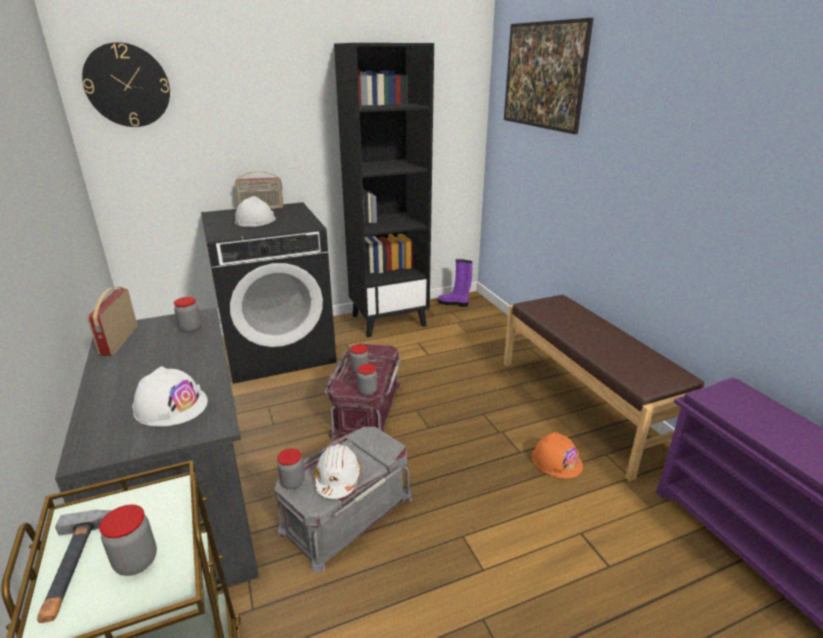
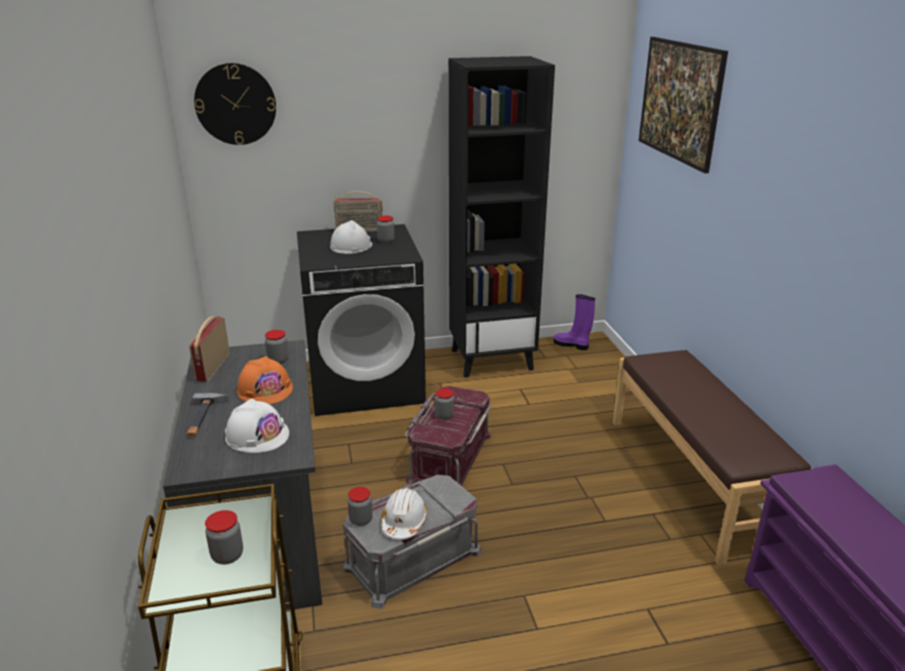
camera: 10 degrees right, 0 degrees up
hammer [37,510,112,623] -> hammer moved to [187,393,229,437]
jar [357,364,377,396] -> jar moved to [377,216,395,243]
orange hard hat [532,432,583,478] -> orange hard hat moved to [237,356,293,404]

